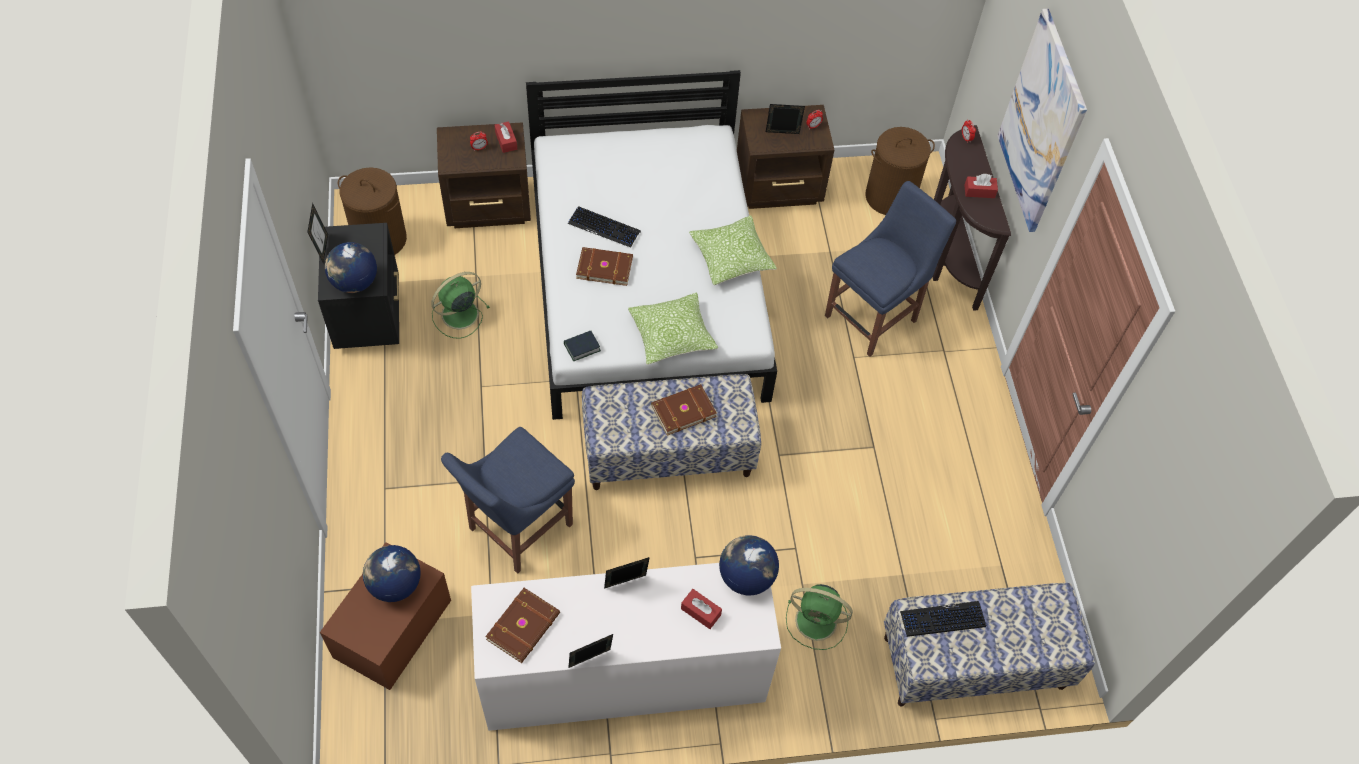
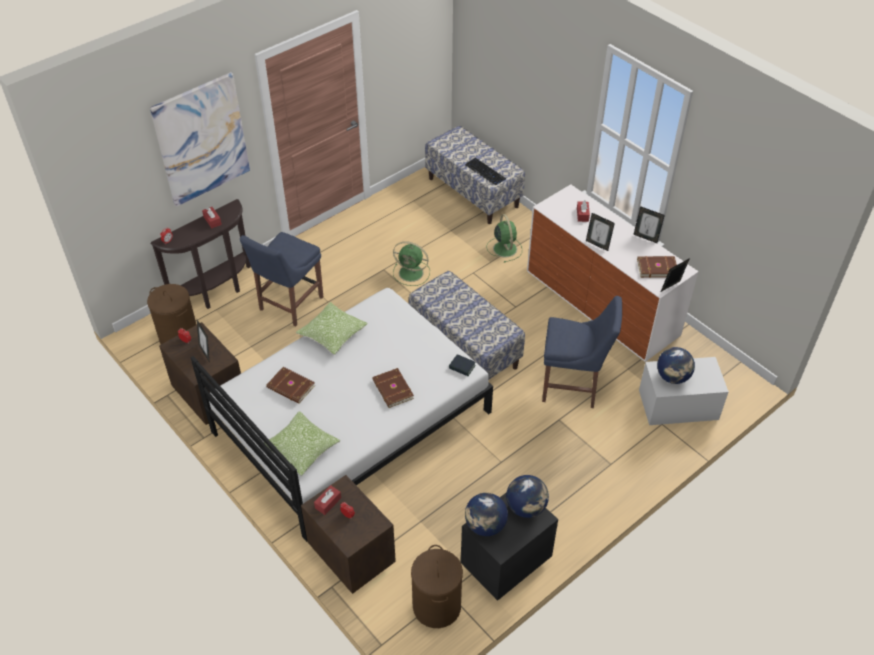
camera: 120 degrees left, 10 degrees down
picture frame [307,203,328,263] -> picture frame moved to [661,258,690,292]
brown storage box [320,542,451,690] -> white storage box [639,357,729,425]
green fan [431,272,490,339] -> green fan moved to [393,241,430,286]
keyboard [568,206,641,248] -> none
pillow [628,292,718,365] -> pillow moved to [267,411,340,476]
brown book [651,384,717,436] -> brown book moved to [266,367,315,404]
globe [719,535,779,595] -> globe moved to [465,493,508,536]
blue chair [825,181,956,357] -> blue chair turned 75 degrees counterclockwise [240,232,323,326]

